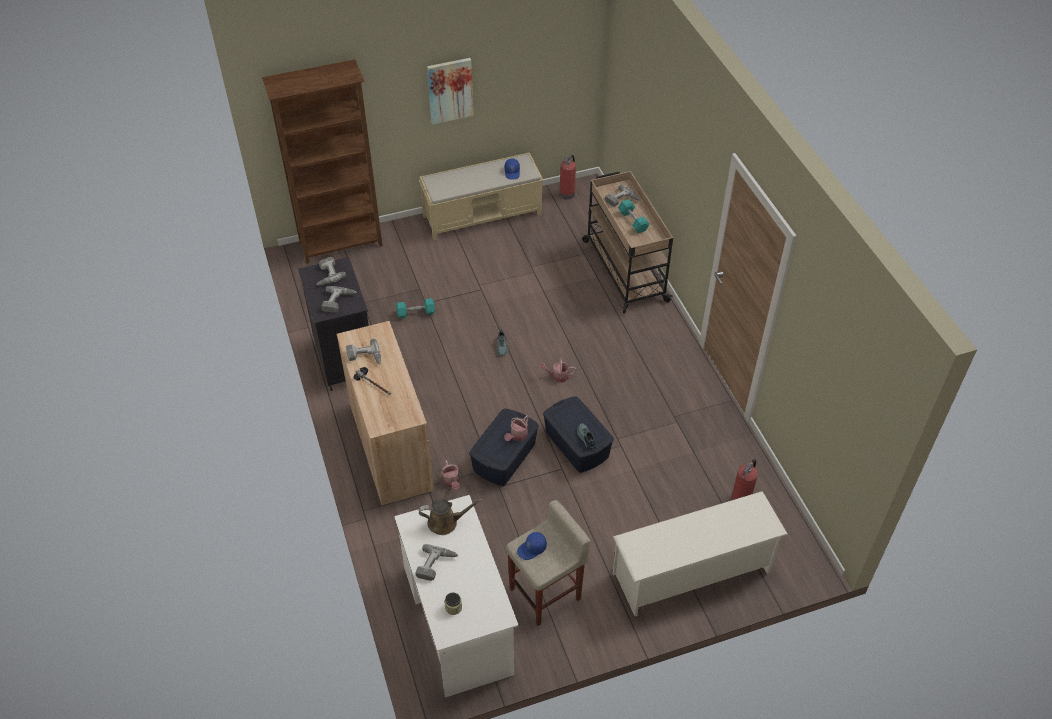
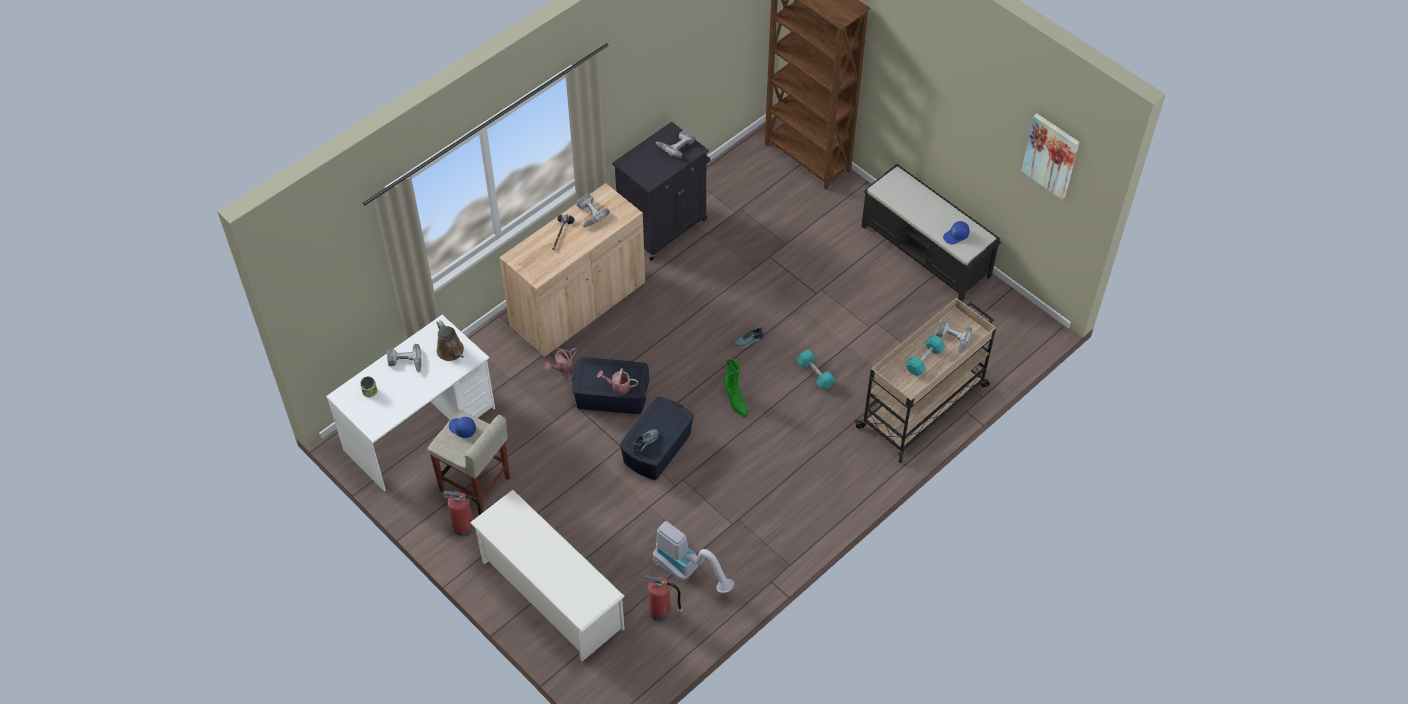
camera: 65 degrees right, 5 degrees up
power drill [321,286,357,312] -> none
turquoise dumbbell [396,298,435,318] -> turquoise dumbbell moved to [797,350,835,390]
beige bench [419,153,544,240] -> black bench [861,164,1001,301]
picture [427,58,474,124] -> picture moved to [1021,114,1079,199]
watering can [540,359,576,383] -> green boot [723,359,748,418]
fire extinguisher [559,155,576,200] -> fire extinguisher moved to [443,490,481,537]
none -> vacuum cleaner [653,521,734,593]

